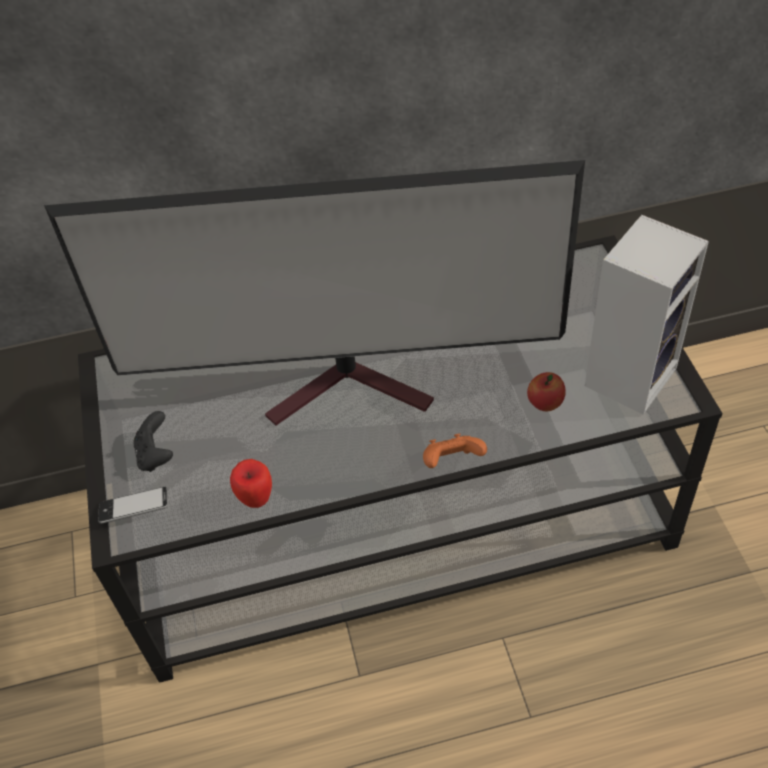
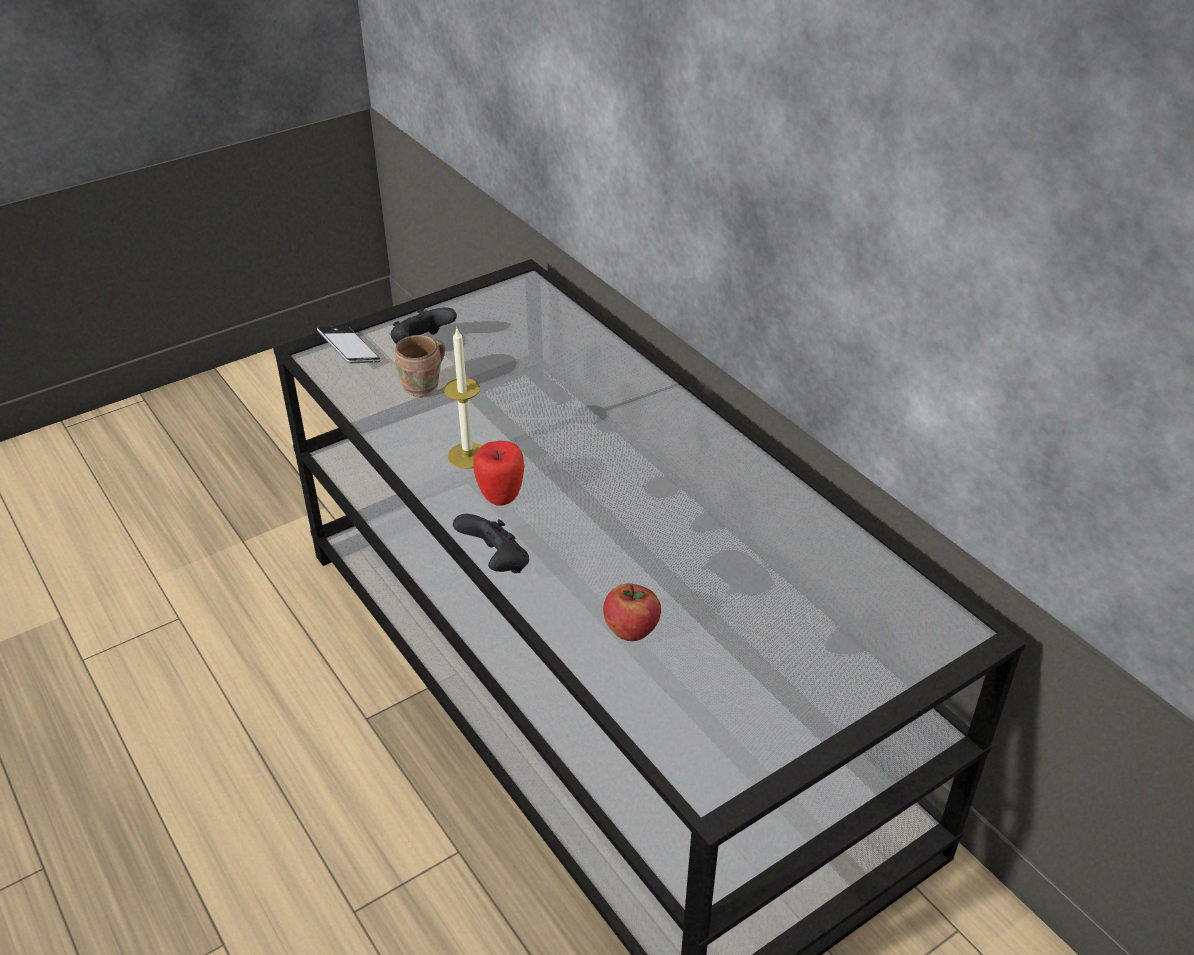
camera: 65 degrees right, 10 degrees down
television [44,160,585,426] -> none
apple [230,459,272,508] -> apple moved to [473,441,524,506]
orange game controller [423,433,487,468] -> black game controller [453,514,529,573]
speaker [585,215,709,415] -> none
none -> brown mug [395,335,445,397]
none -> candle [444,329,482,469]

